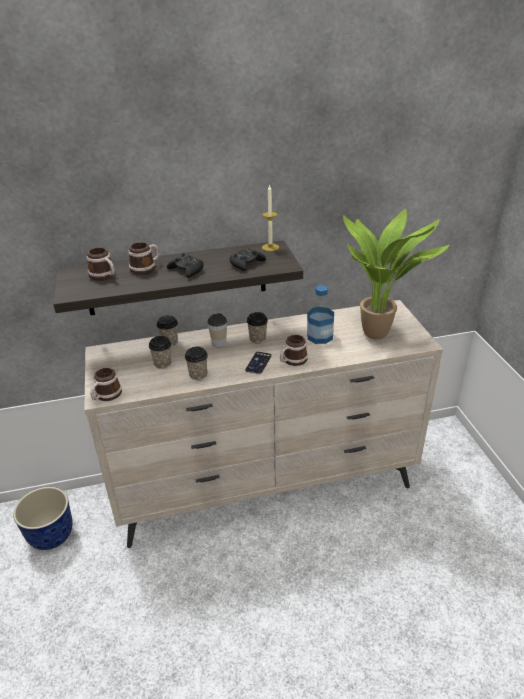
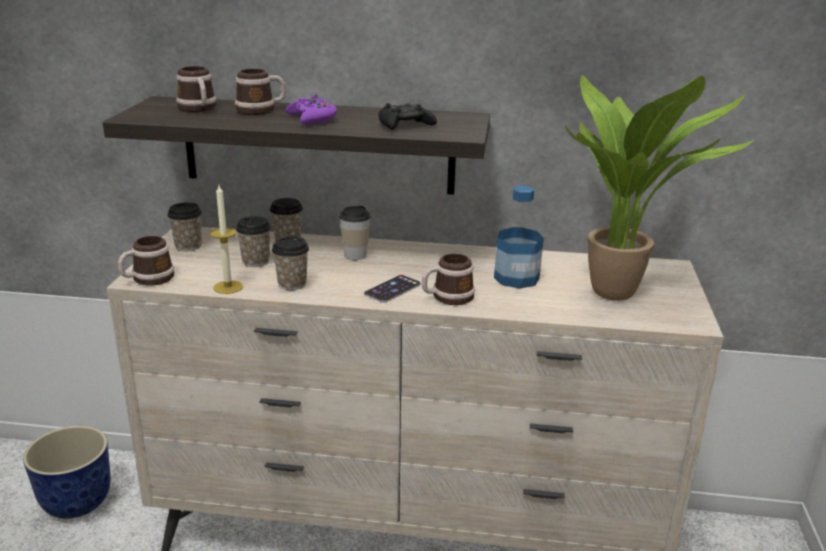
camera: 20 degrees right, 10 degrees down
black game controller [167,253,204,278] -> purple game controller [286,94,337,124]
cup [247,312,268,343] -> cup moved to [167,202,202,251]
candle [262,184,279,251] -> candle moved to [210,185,243,294]

